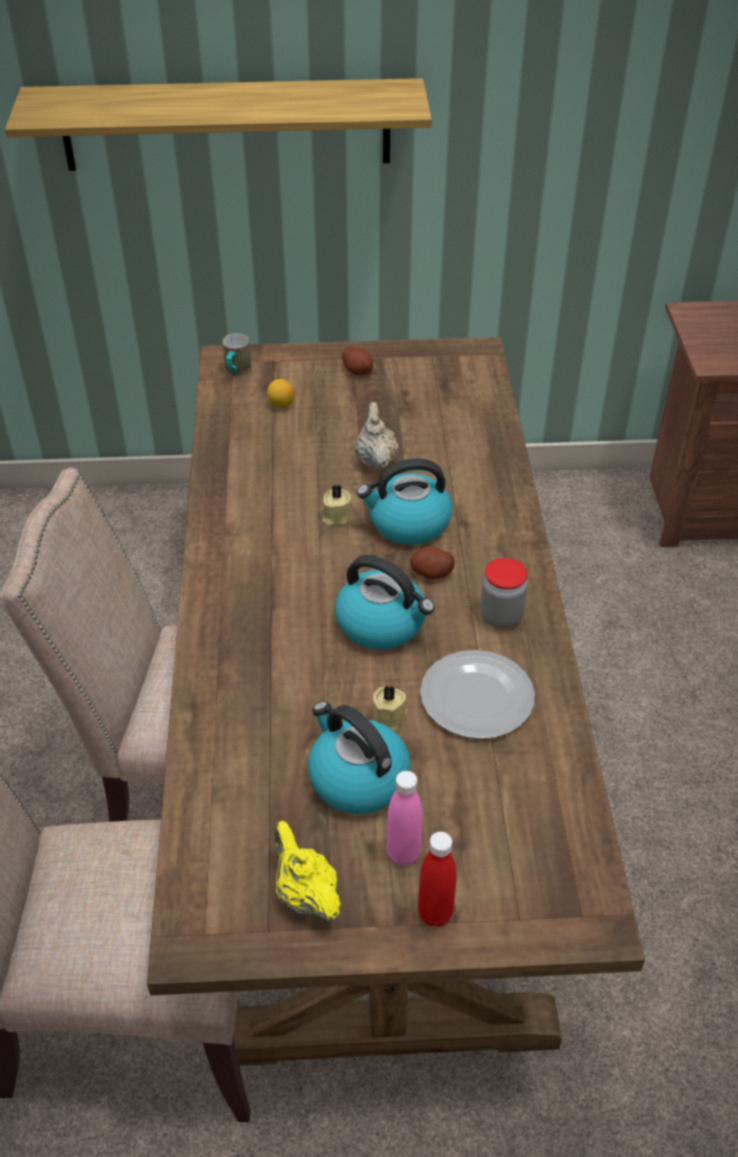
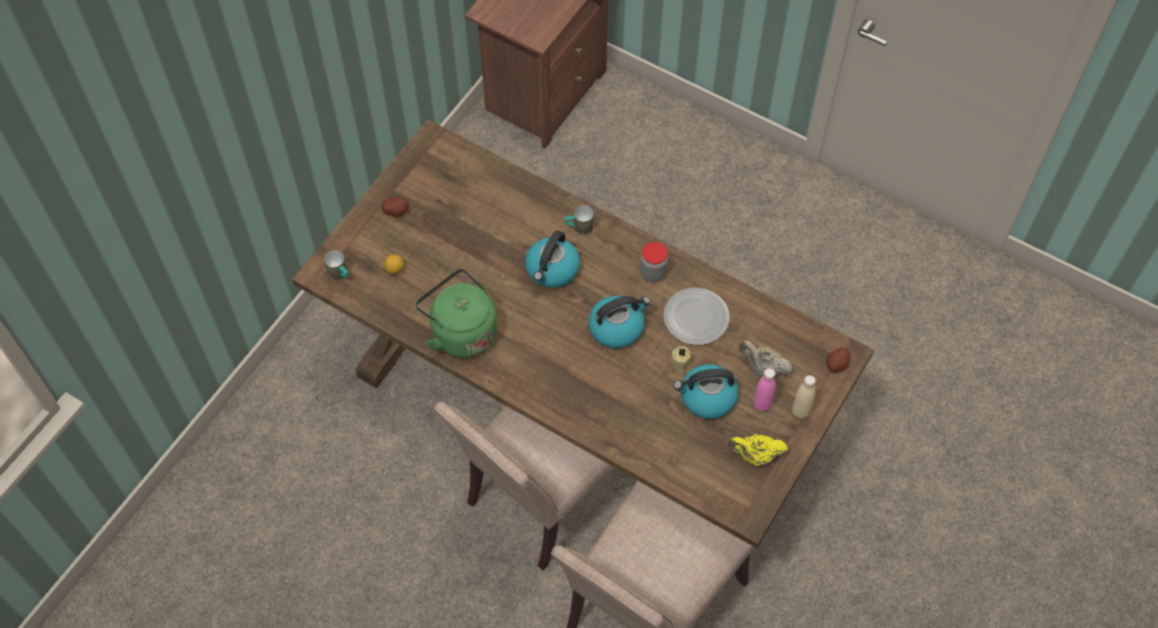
camera: 55 degrees left, 15 degrees up
shelf [5,78,432,171] -> none
beige candle [322,485,351,526] -> none
beige teapot [354,402,399,470] -> beige teapot moved to [739,340,792,377]
potato [410,546,455,579] -> potato moved to [826,347,850,372]
red bottle [418,831,457,927] -> beige bottle [792,375,816,418]
none -> green kettle [415,268,497,358]
none -> mug [565,205,594,236]

